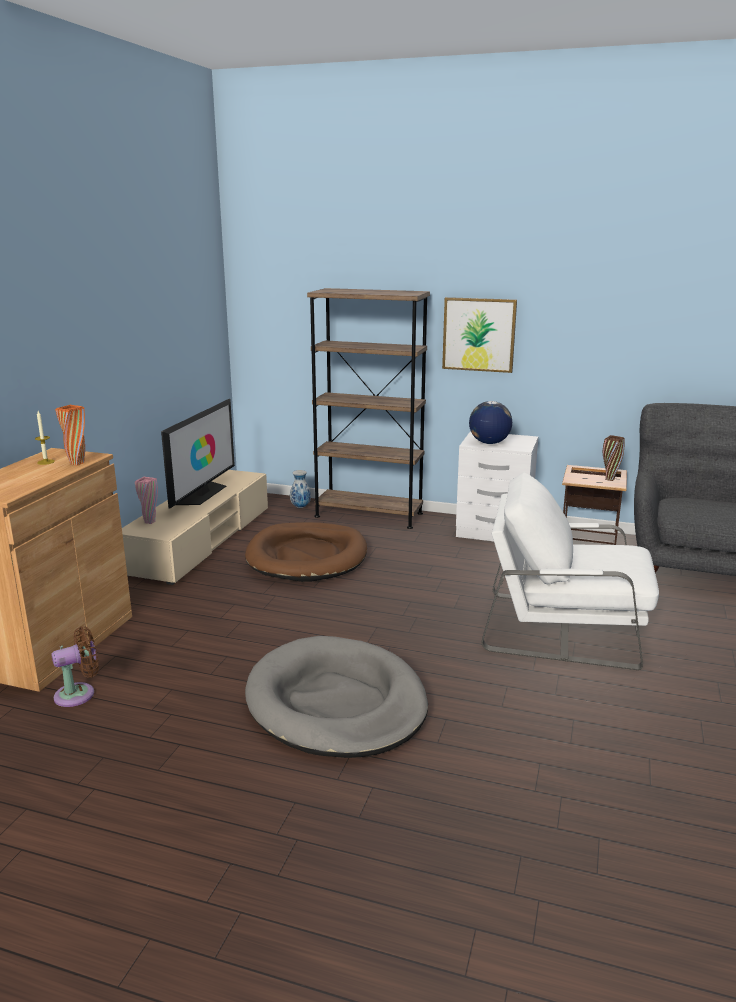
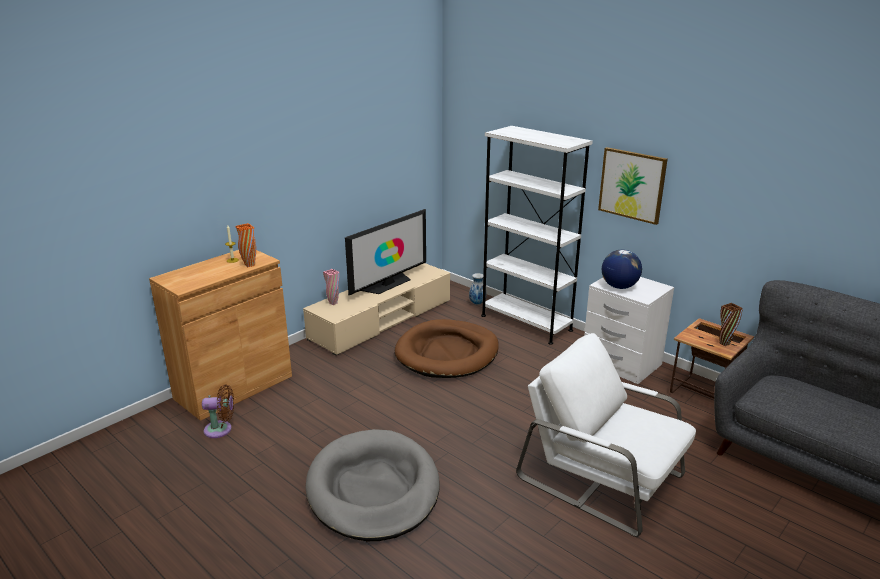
camera: 25 degrees right, 5 degrees up
brown bookcase [307,288,430,529] -> white bookcase [481,126,593,345]

